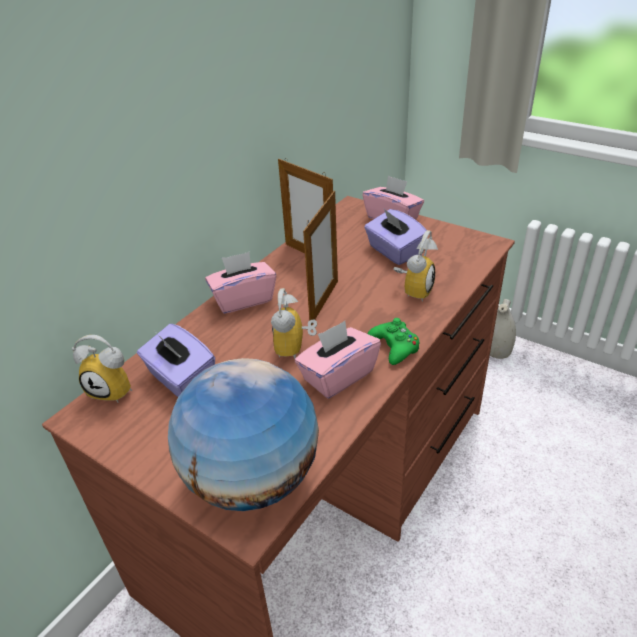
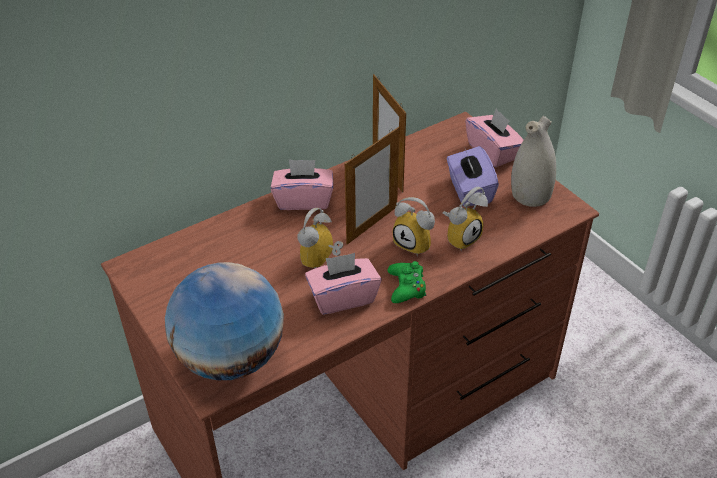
camera: 20 degrees right, 5 degrees up
alarm clock [72,335,132,403] -> alarm clock moved to [393,197,435,256]
purple tissue box [137,324,215,397] -> none
white vase [490,299,516,359] -> white vase moved to [511,116,556,207]

